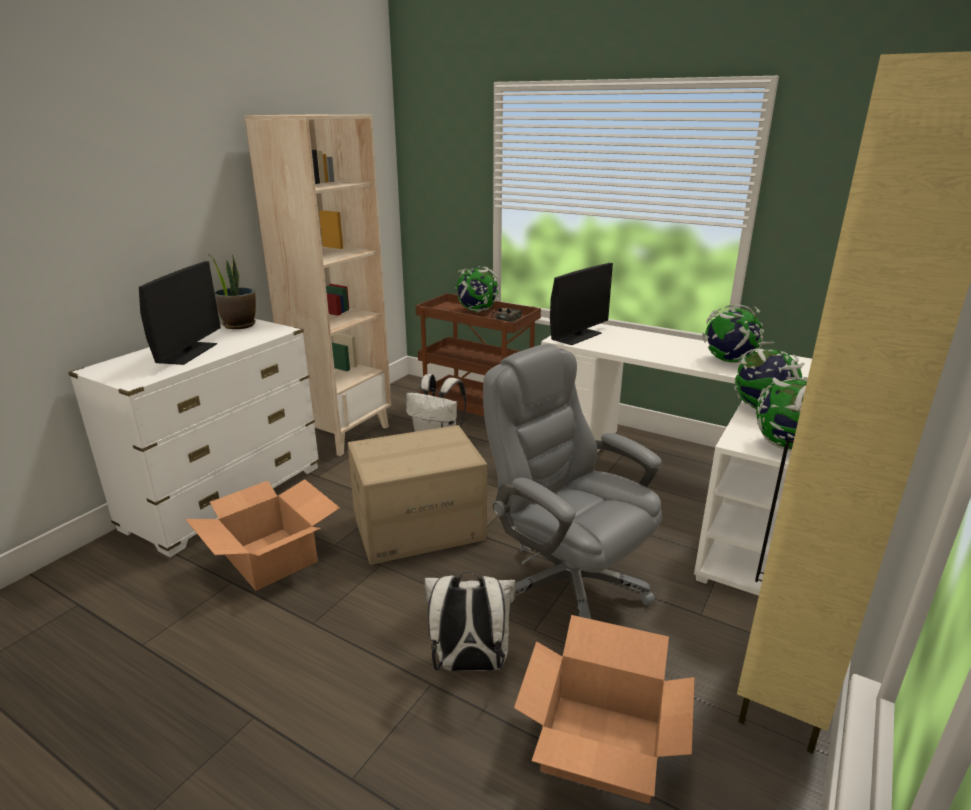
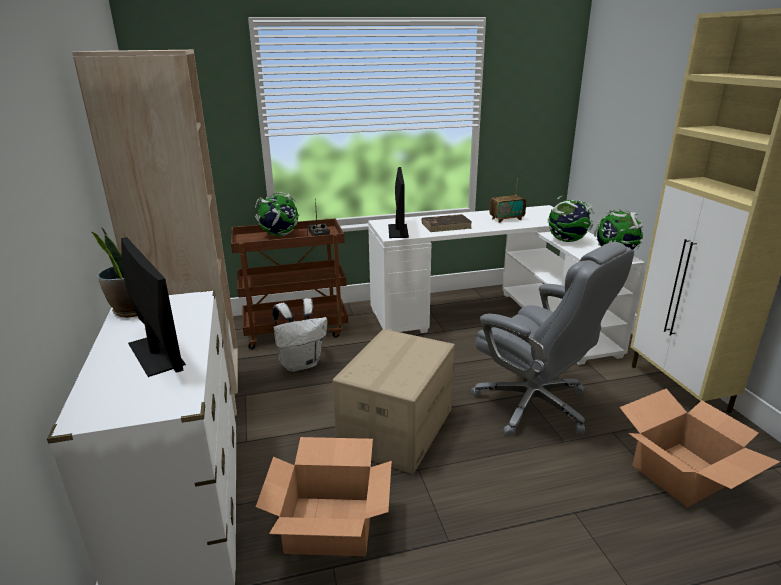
camera: 45 degrees left, 0 degrees up
white backpack [424,572,516,671] -> none
grey office chair [483,344,662,619] -> grey office chair turned 135 degrees counterclockwise [471,242,634,436]
globe [702,305,764,363] -> radio [489,178,526,223]
none -> brown book [422,214,472,232]

